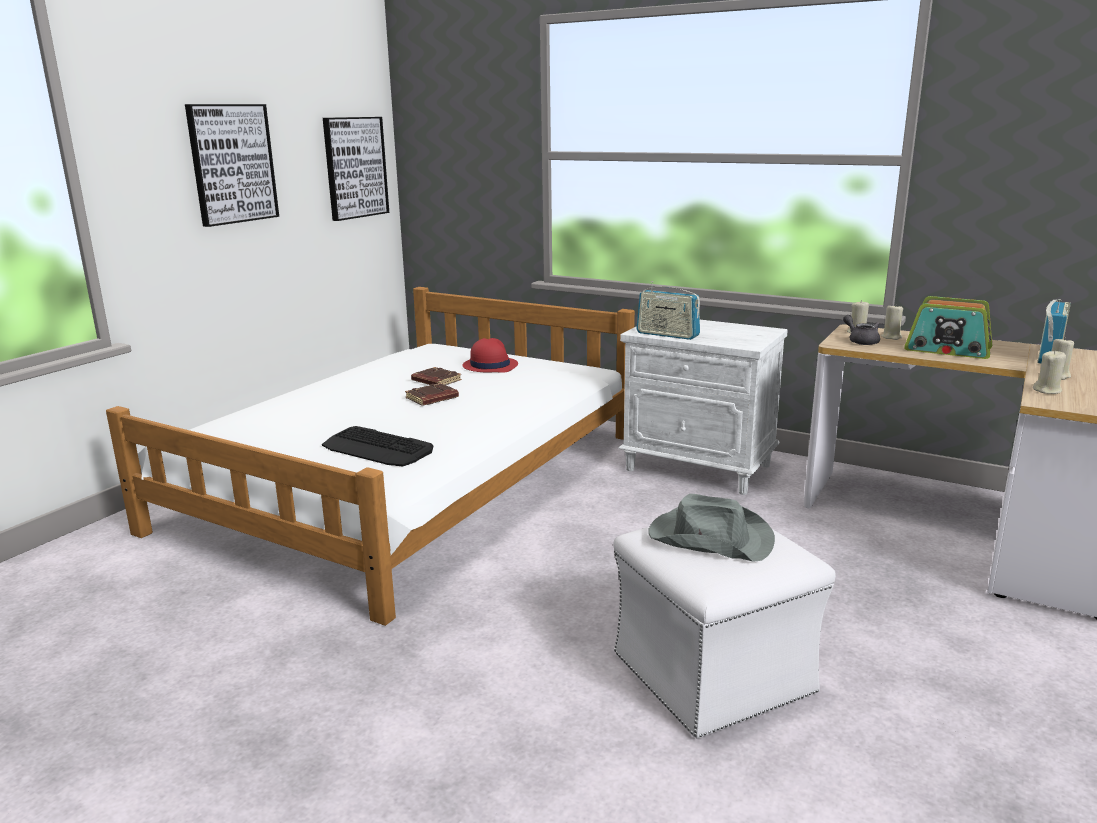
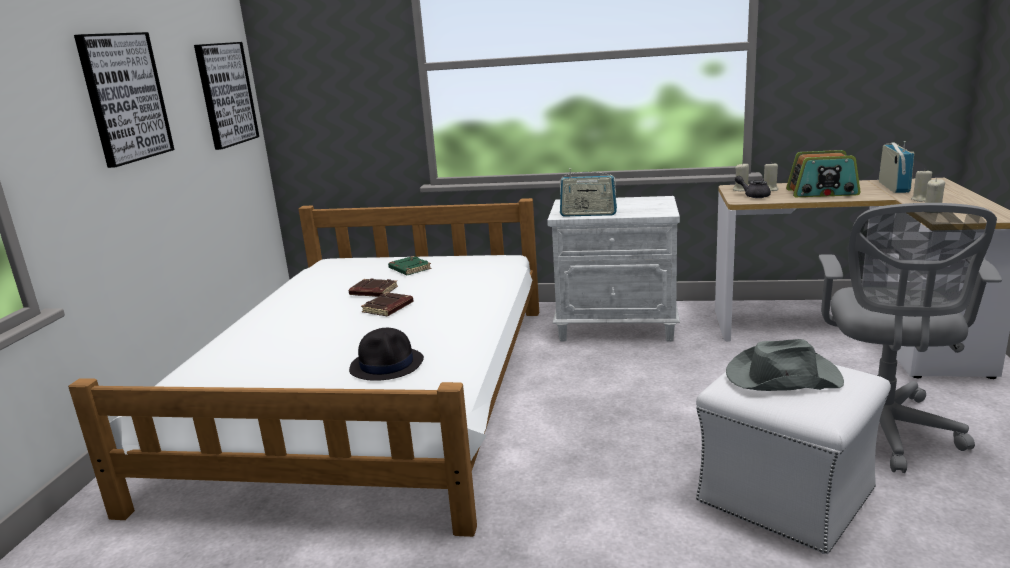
camera: 20 degrees left, 0 degrees up
keyboard [322,426,433,466] -> black hat [349,328,424,381]
red hat [463,338,518,373] -> green book [388,256,432,275]
none -> grey office chair [819,203,1002,473]

